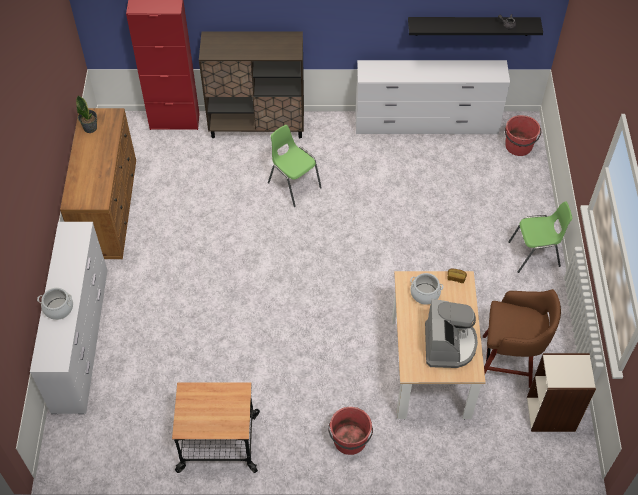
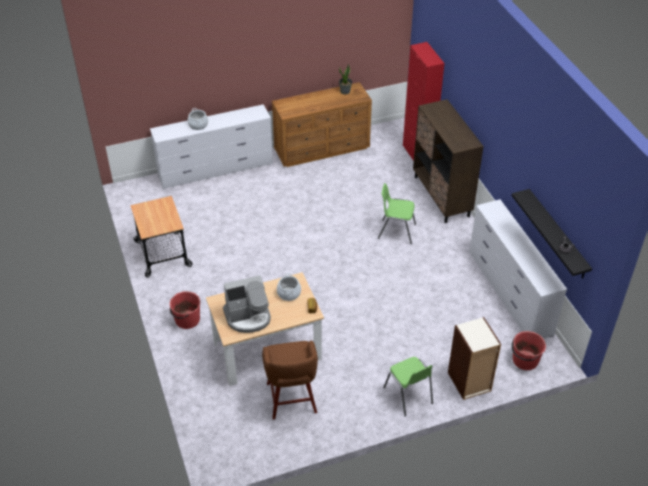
camera: 70 degrees right, 10 degrees down
green chair [268,125,322,207] -> green chair turned 105 degrees counterclockwise [378,183,416,244]
bookcase [527,353,596,432] -> bookcase moved to [448,317,501,400]

